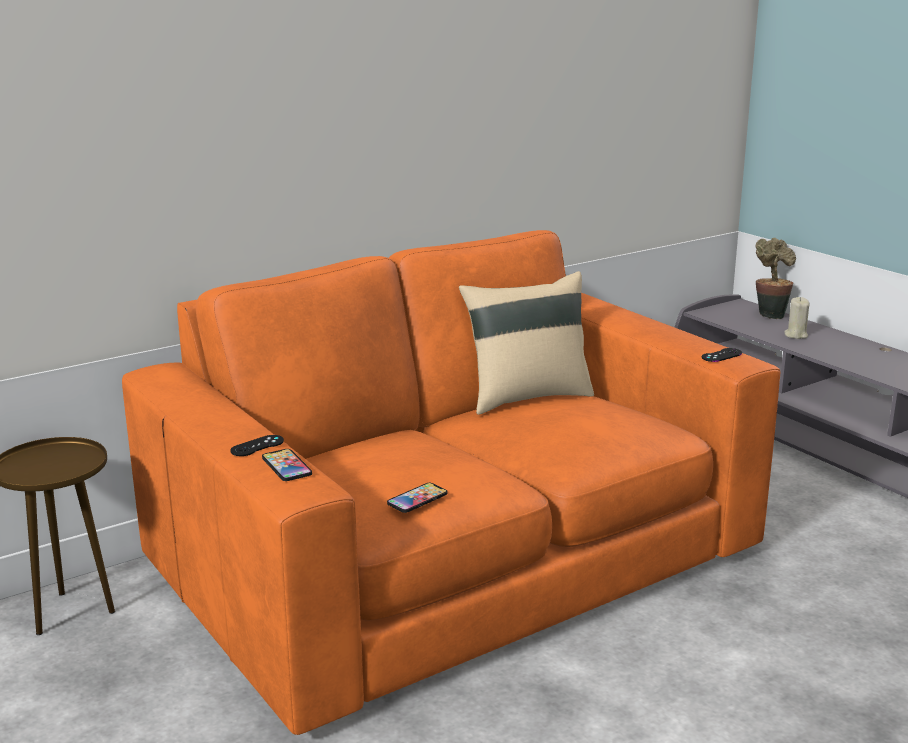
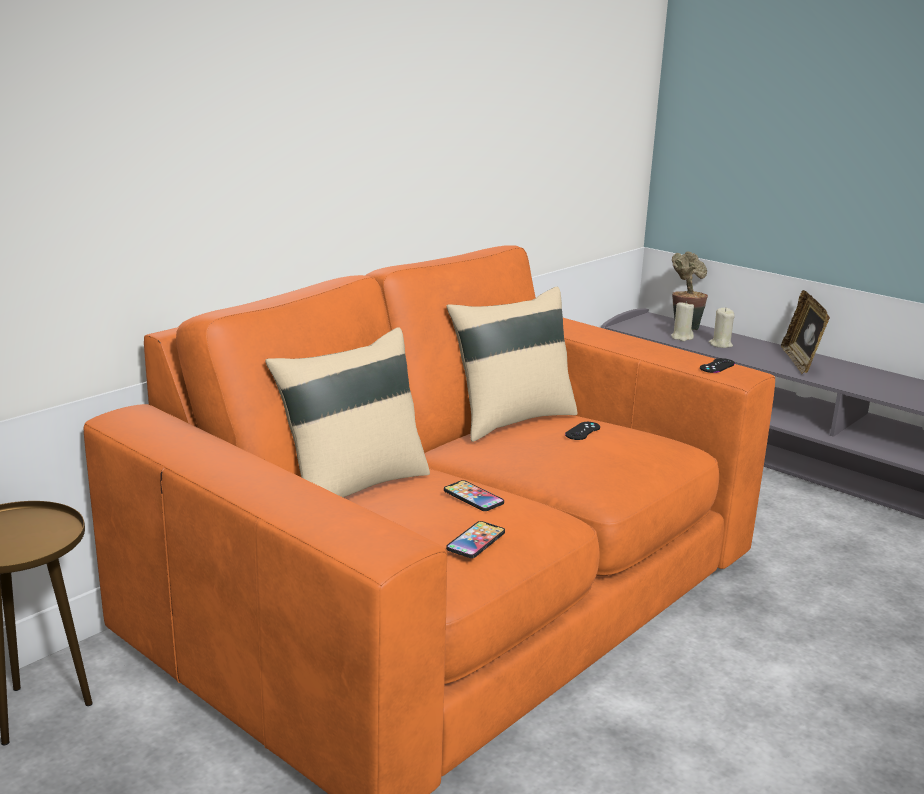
camera: 15 degrees left, 0 degrees up
black game controller [230,435,284,456] -> black game controller moved to [565,422,600,440]
phone [262,449,312,481] -> phone moved to [444,480,504,511]
none -> beige pillow [265,327,430,498]
none -> beige candle [671,301,694,341]
none -> picture frame [781,290,830,374]

